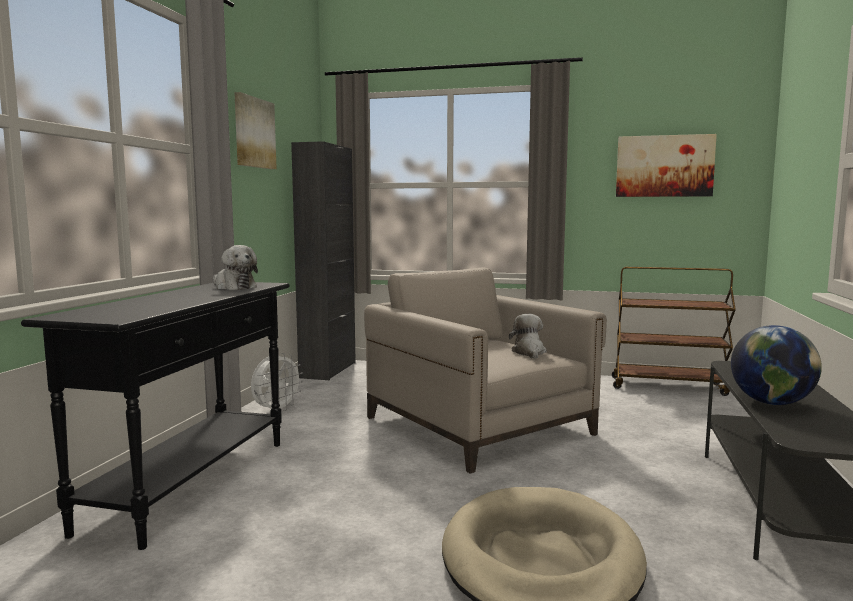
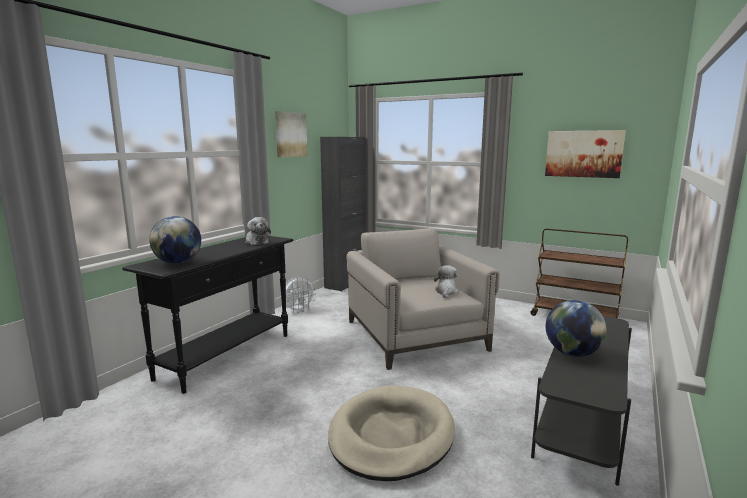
camera: 15 degrees right, 5 degrees up
none -> globe [149,216,201,264]

